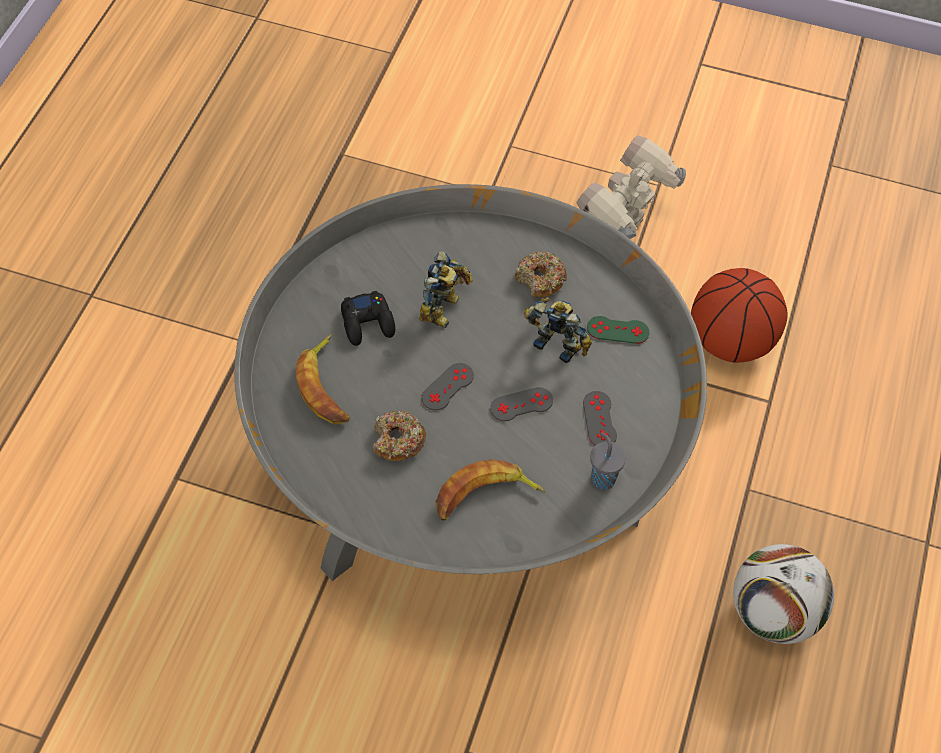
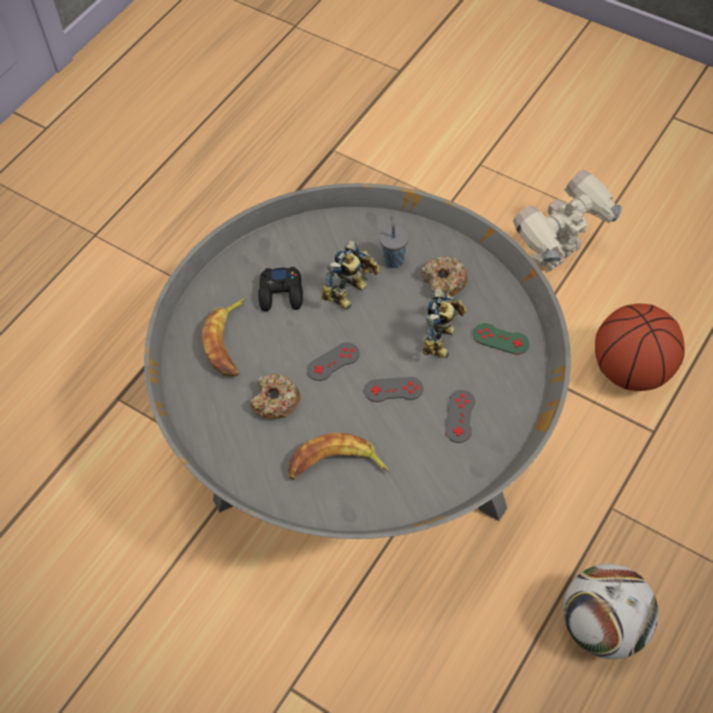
camera: 20 degrees right, 0 degrees up
toy robot [524,297,592,363] -> toy robot turned 60 degrees clockwise [423,289,467,358]
grey cup [590,432,626,489] -> grey cup moved to [379,217,408,268]

